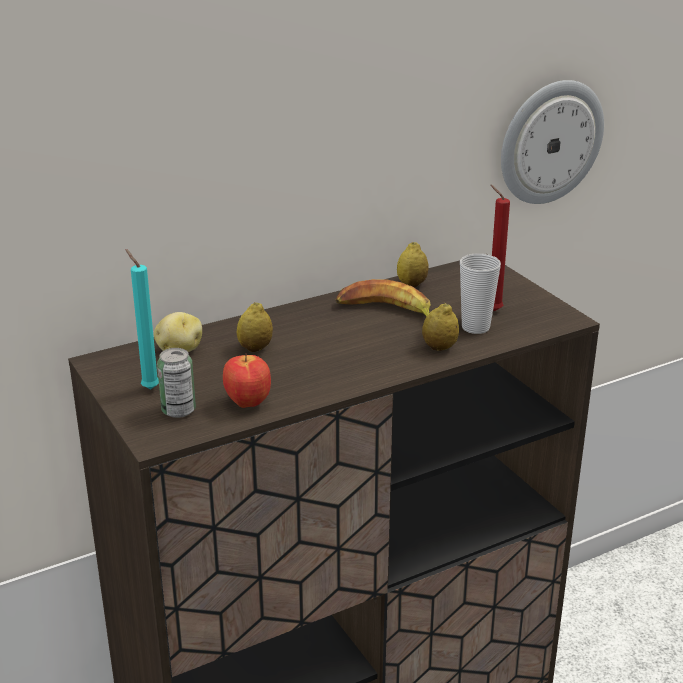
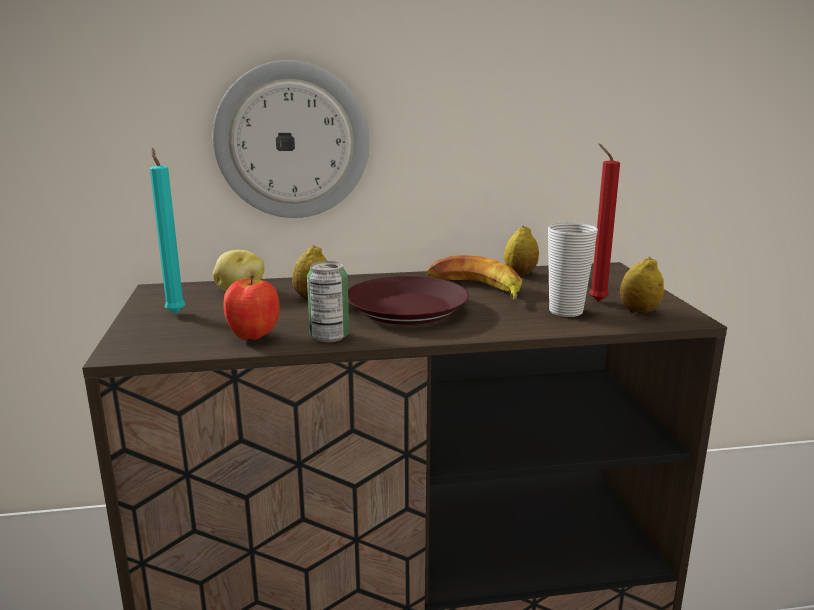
camera: 20 degrees right, 10 degrees down
can [157,348,196,418] -> can moved to [307,261,349,342]
lemon [422,303,459,351] -> lemon moved to [620,257,664,313]
wall clock [501,80,604,204] -> wall clock moved to [213,60,370,218]
none -> brown plate [348,276,469,325]

